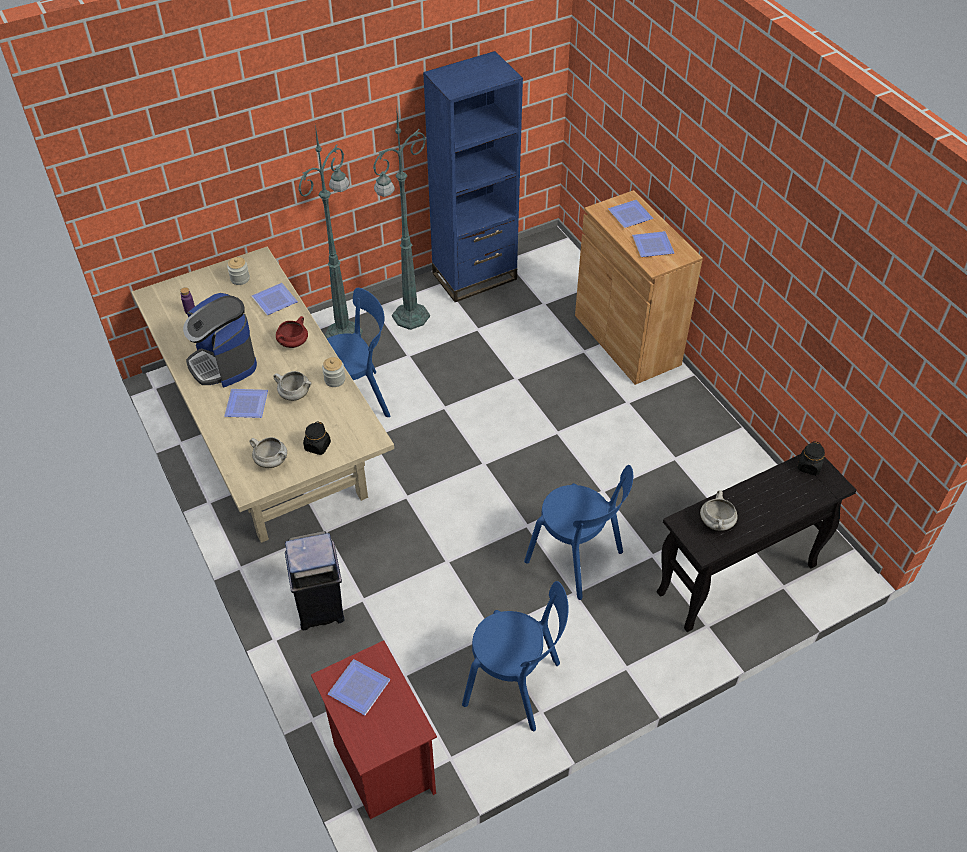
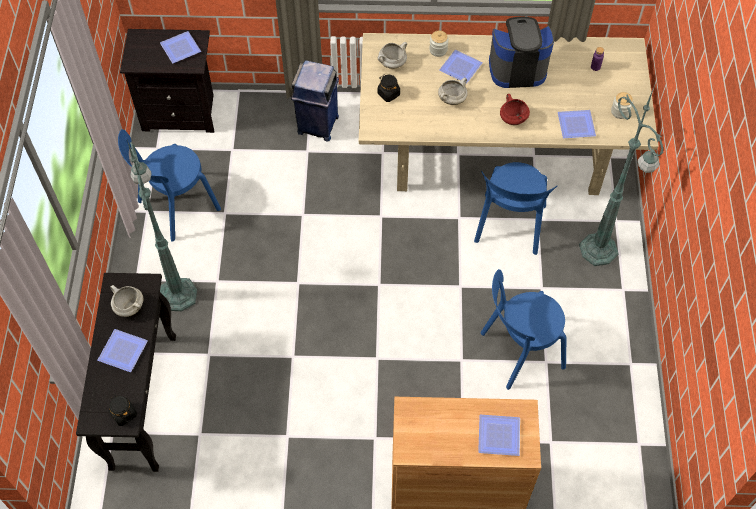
camera: 120 degrees right, 10 degrees up
red nightstand [311,641,437,819] -> black nightstand [120,29,214,133]
jar [322,357,345,387] -> jar moved to [429,31,449,57]
green floor lamp [373,113,430,330] -> green floor lamp moved to [127,140,197,311]
blue bookcase [423,51,523,302] -> none
blue chair [524,465,633,600] -> blue chair moved to [481,269,567,390]
plate [632,231,674,257] -> plate moved to [97,329,148,372]

